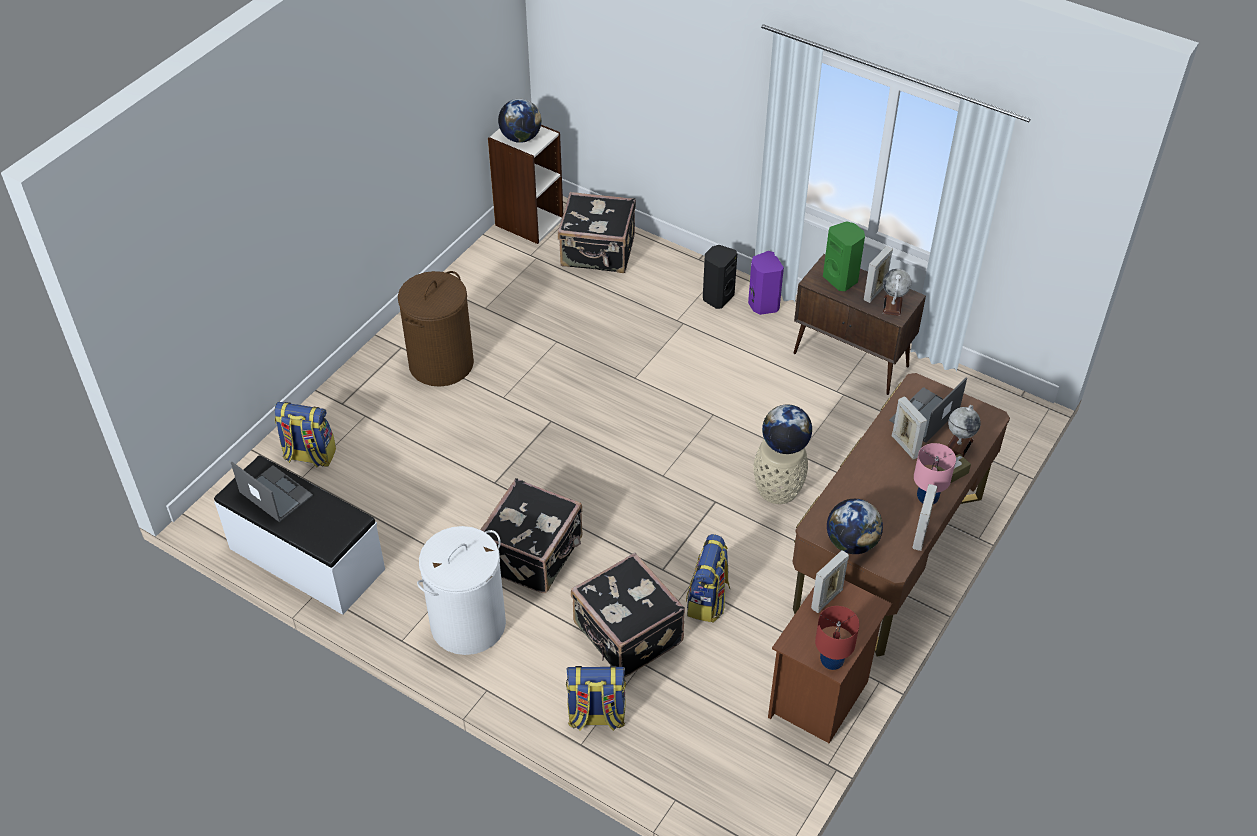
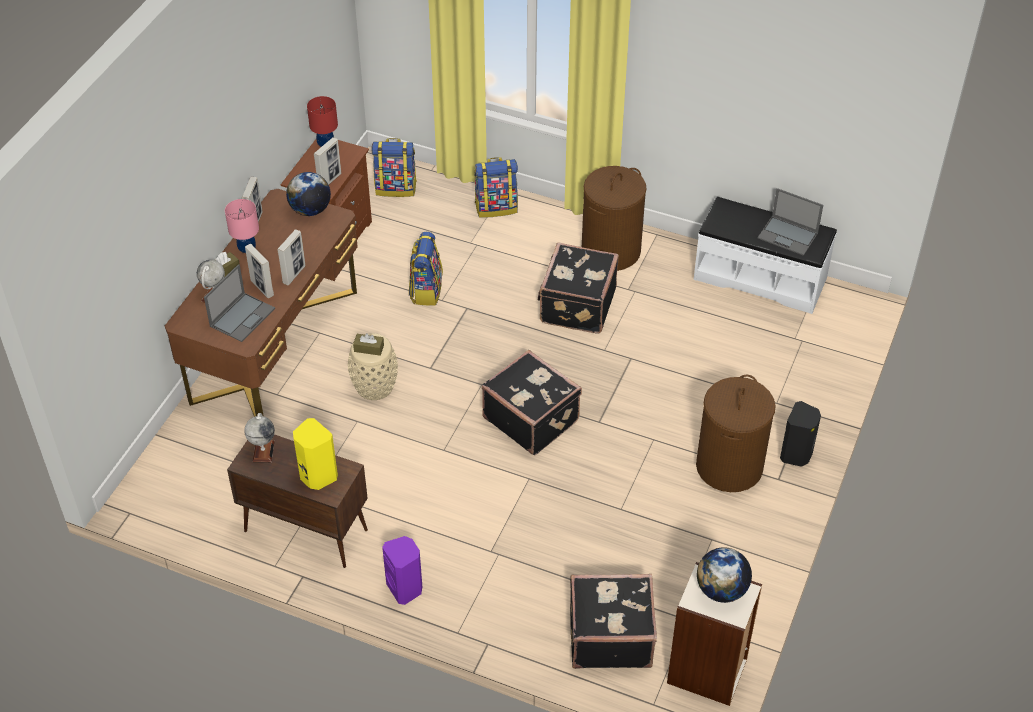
camera: 170 degrees right, 0 degrees up
backpack [275,402,336,467] -> backpack moved to [371,138,417,197]
white laundry basket [417,526,506,655] -> brown laundry basket [582,166,647,271]
black suitcase [571,553,685,678] -> black suitcase moved to [482,350,582,455]
black speaker [703,245,737,309] -> black speaker moved to [780,401,821,467]
globe [762,404,812,454] -> brown tissue box [353,333,384,356]
green speaker [823,221,865,291] -> yellow speaker [293,418,338,490]
picture frame [864,246,893,303] -> picture frame moved to [277,229,306,285]

